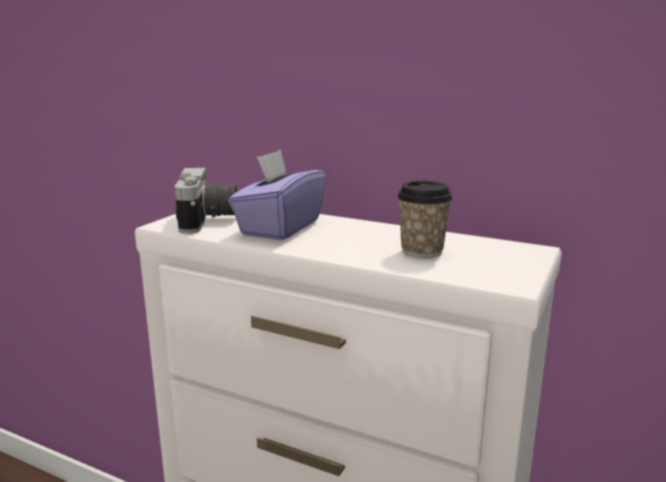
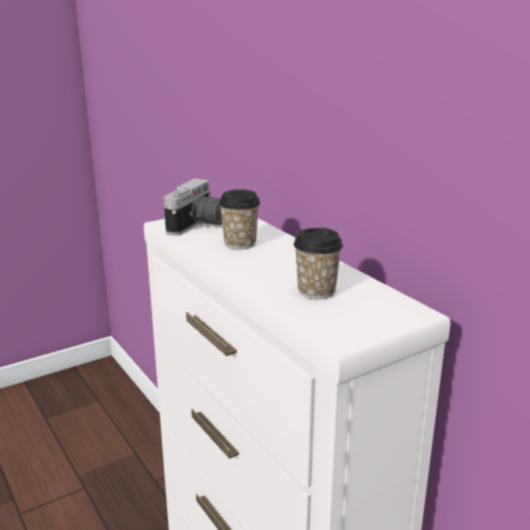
camera: 30 degrees right, 5 degrees up
purple tissue box [228,149,326,241] -> cup [219,189,260,250]

